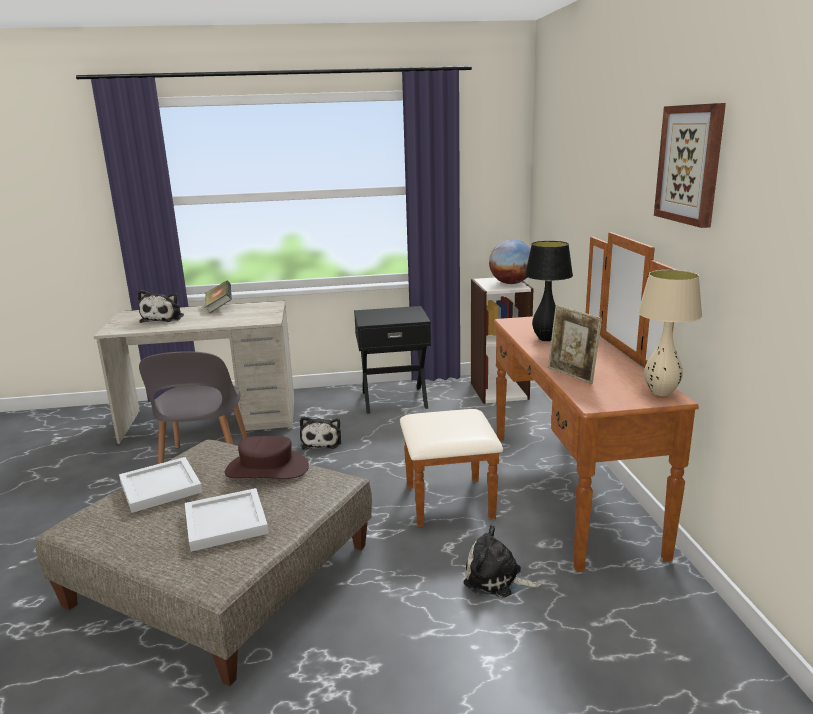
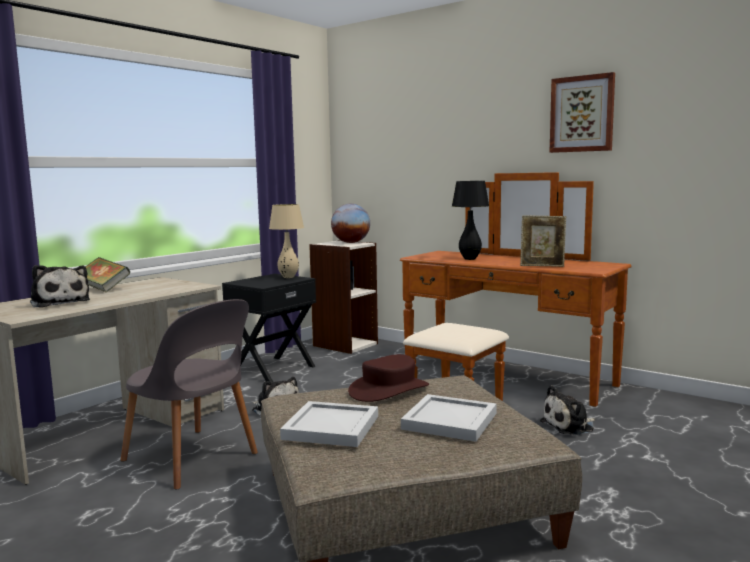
camera: 45 degrees left, 10 degrees down
beige table lamp [638,270,702,396] -> beige table lamp moved to [269,204,304,278]

